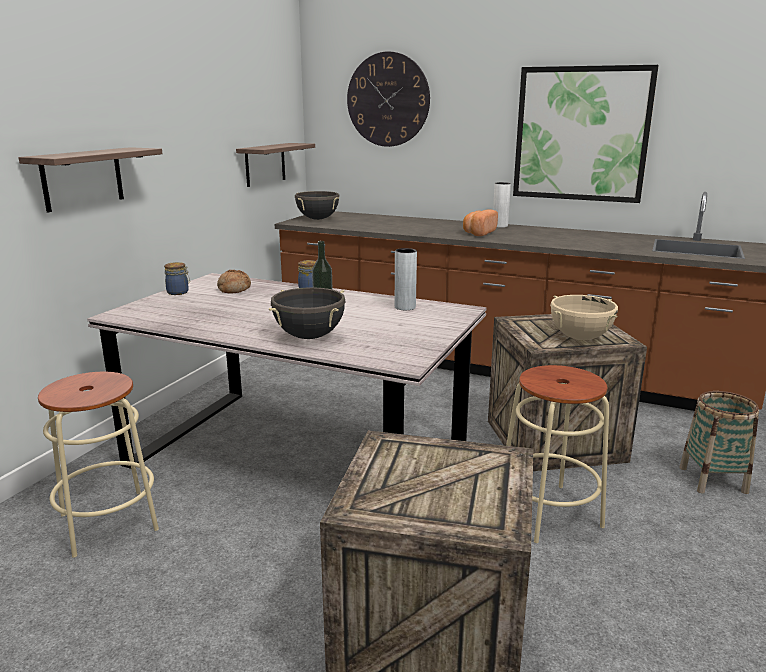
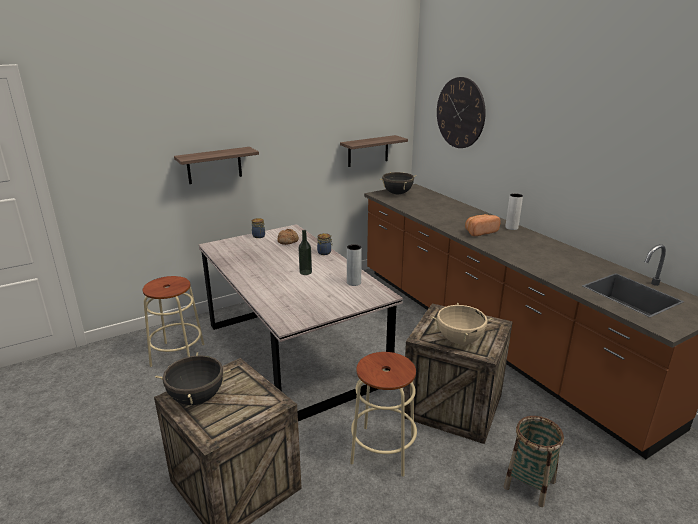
camera: 35 degrees right, 5 degrees up
black cooking pot [269,287,346,339] -> black cooking pot moved to [155,352,230,405]
picture [513,65,659,203] -> none

